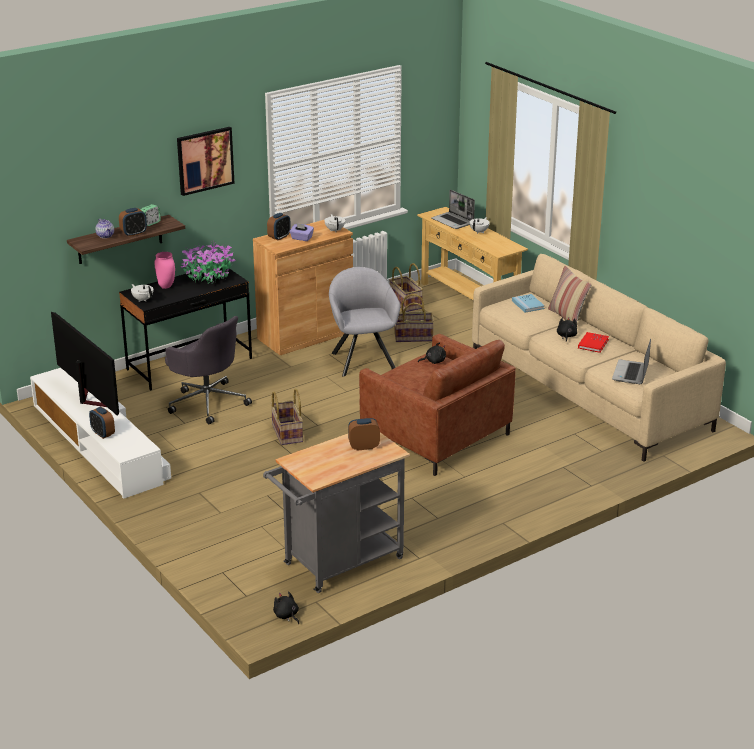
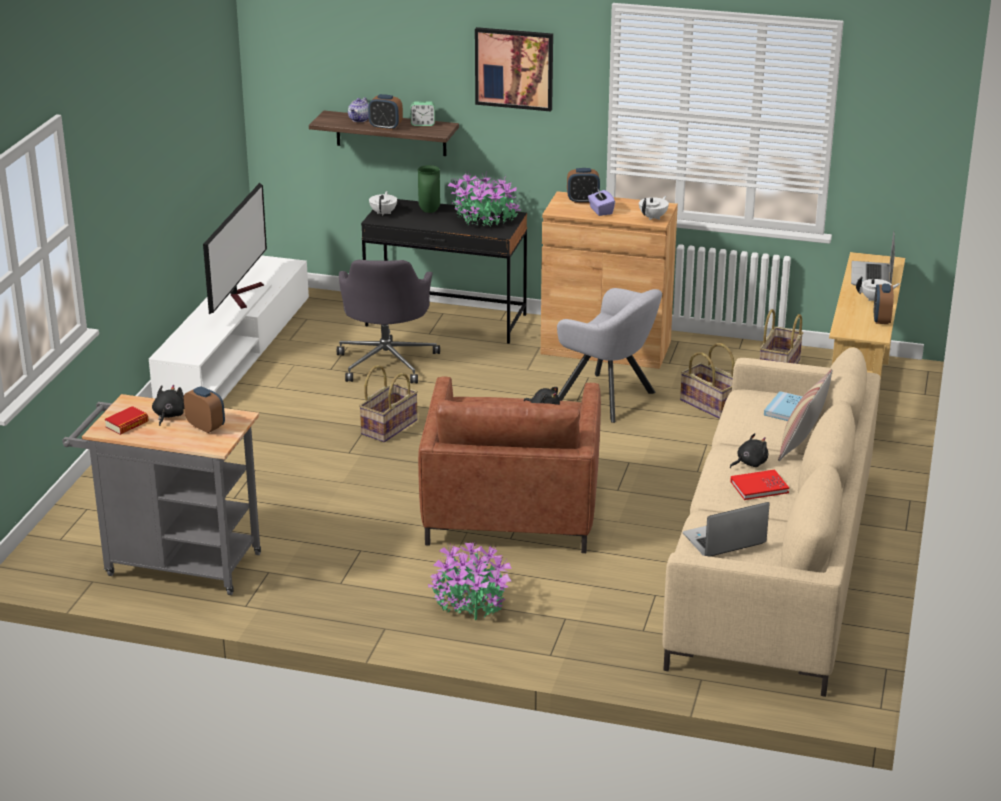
camera: 50 degrees right, 0 degrees up
alarm clock [89,407,115,439] -> alarm clock moved to [874,284,894,324]
pink vase [155,252,175,289] -> green vase [418,165,440,213]
black plush toy [273,591,299,624] -> black plush toy moved to [152,385,184,426]
grey armchair [329,267,400,377] -> grey armchair turned 90 degrees clockwise [557,288,662,423]
none -> book [105,406,149,435]
none -> potted plant [428,538,512,620]

